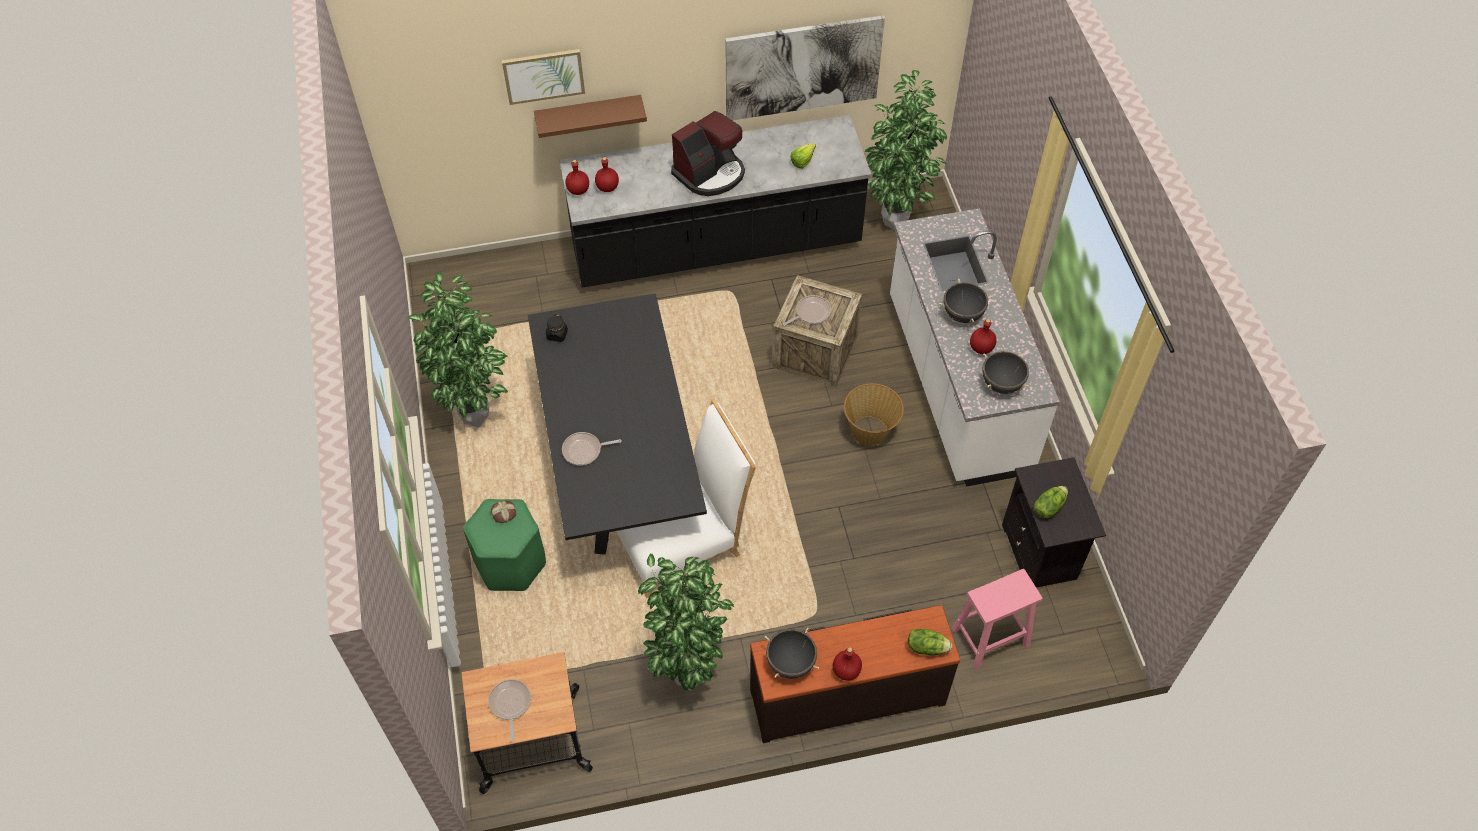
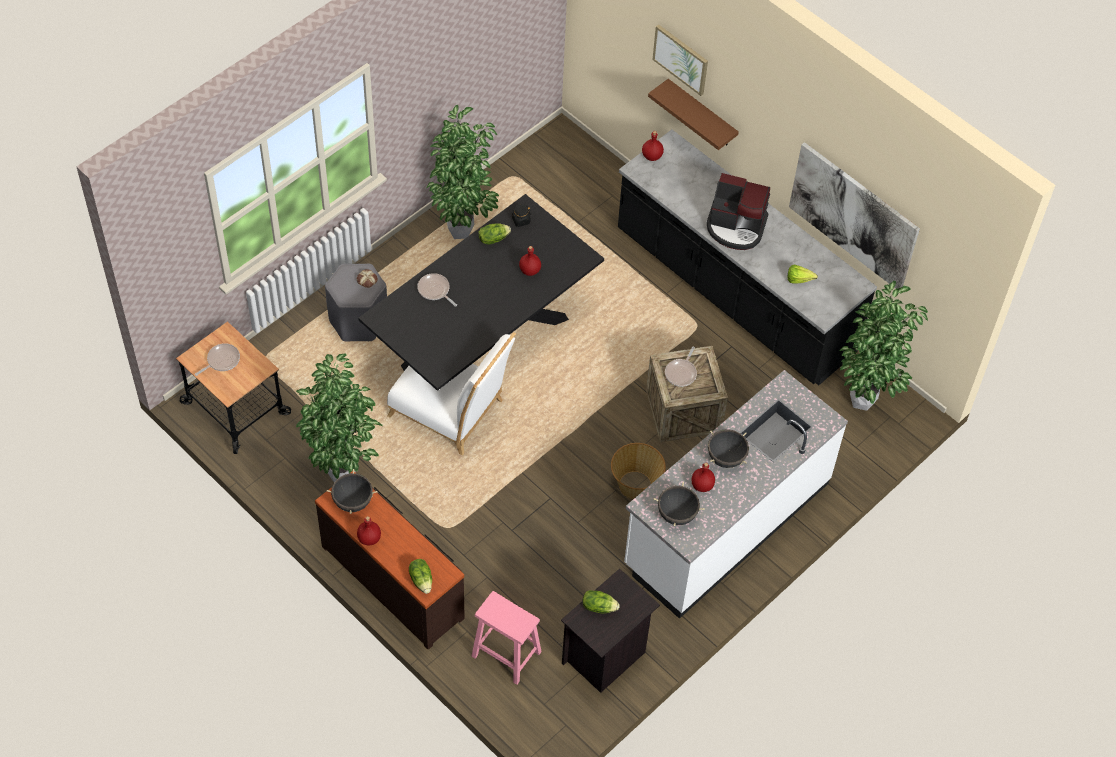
camera: 55 degrees right, 0 degrees up
green stool [463,499,546,591] -> grey stool [325,264,387,341]
red bottle [595,157,619,192] -> red bottle moved to [519,246,541,276]
frying pan [783,295,831,326] -> frying pan turned 90 degrees clockwise [665,347,697,387]
none -> lettuce [478,223,511,244]

